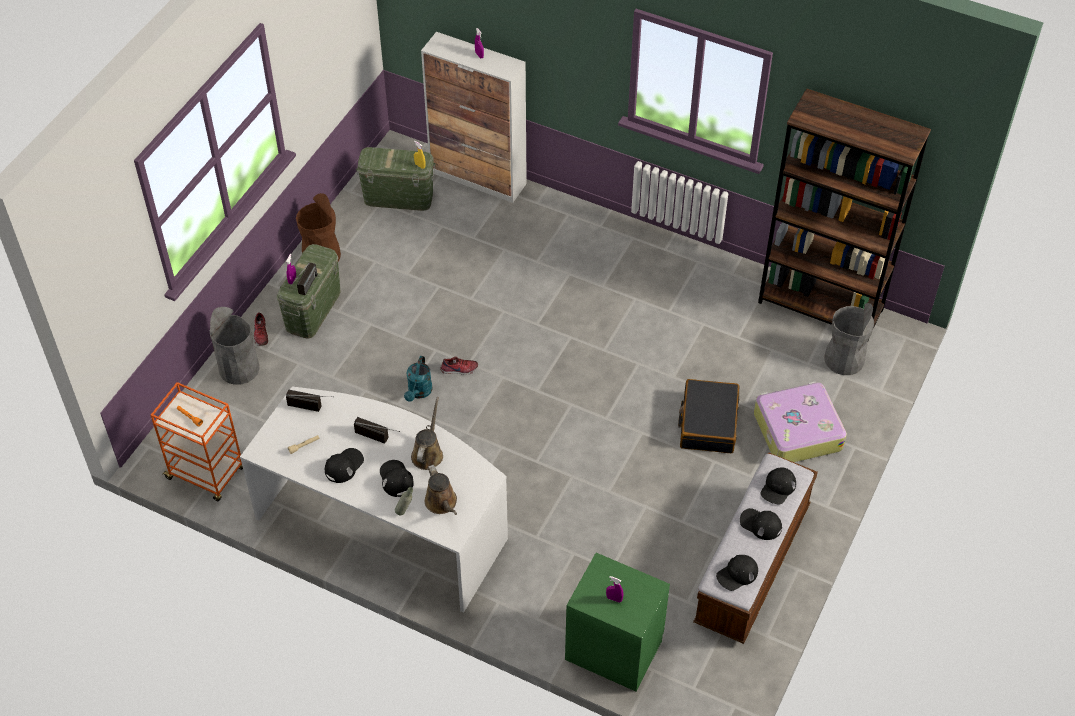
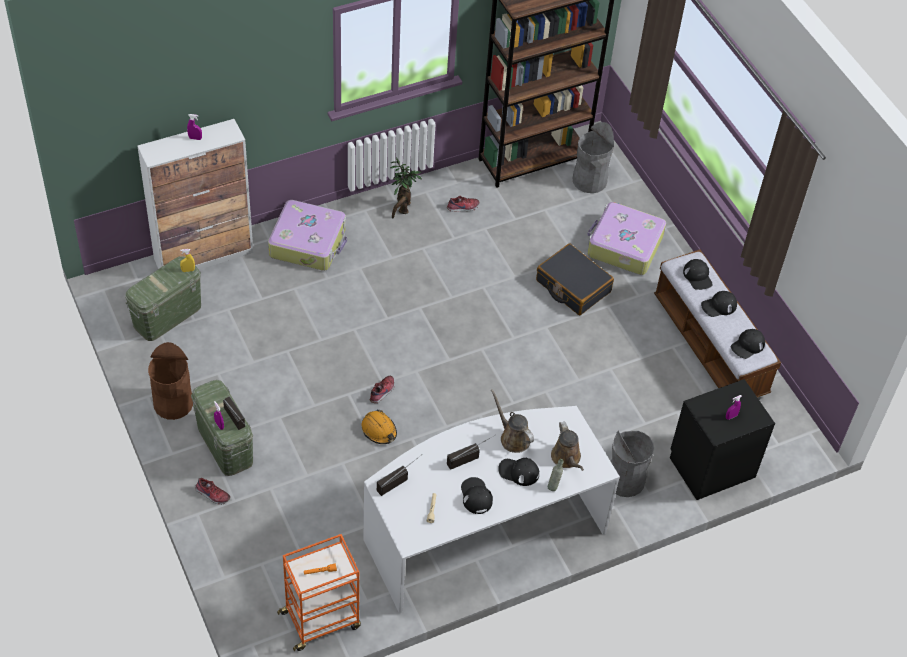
camera: 55 degrees left, 0 degrees up
grey trash can [210,307,260,385] -> grey trash can moved to [611,431,654,497]
turquoise watering can [404,356,433,402] -> orange hard hat [361,410,397,444]
brown watering can [425,465,457,515] -> brown watering can turned 60 degrees clockwise [551,421,584,471]
green nightstand [565,553,670,691] -> black nightstand [670,379,775,500]
black cap [716,555,758,591] -> black cap turned 45 degrees clockwise [731,329,765,359]
none -> suitcase [268,200,347,271]
none -> potted plant [390,158,422,219]
none -> shoe [447,196,479,212]

